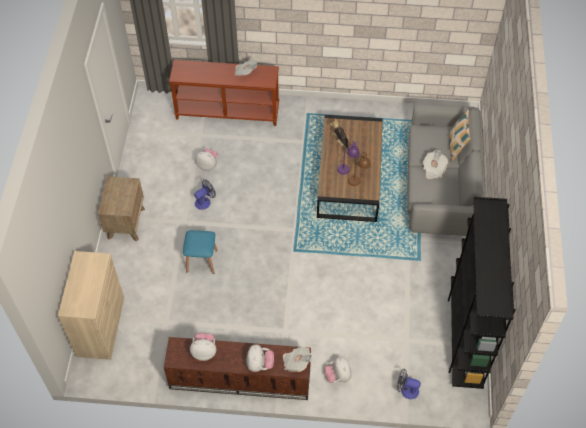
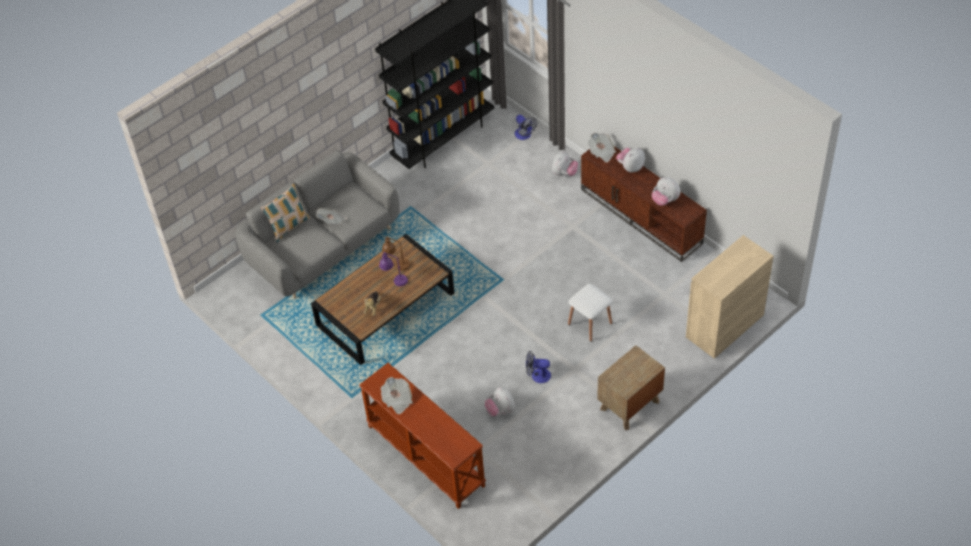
camera: 135 degrees left, 5 degrees down
blue stool [183,230,218,274] -> white stool [568,284,612,342]

